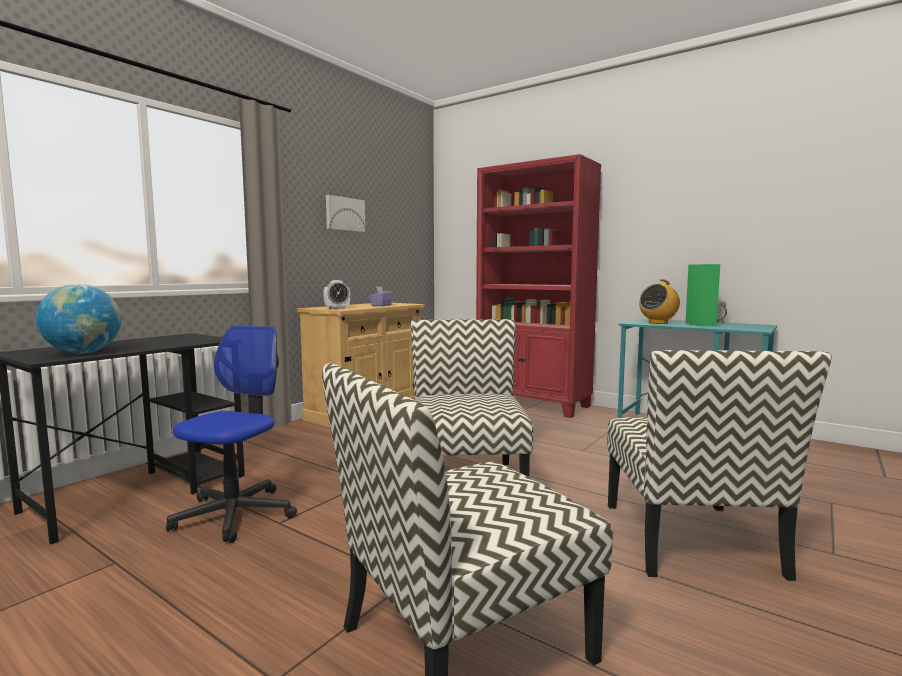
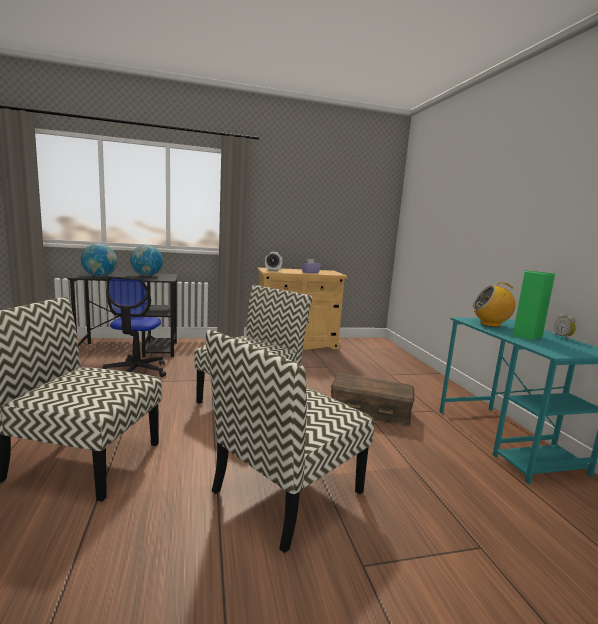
camera: 40 degrees right, 5 degrees up
office chair [166,325,297,543] -> office chair turned 120 degrees clockwise [101,276,166,377]
picture [326,195,365,232] -> none
red bookcase [476,154,601,418] -> none
none -> globe [130,245,163,276]
none -> brown storage box [331,374,414,426]

